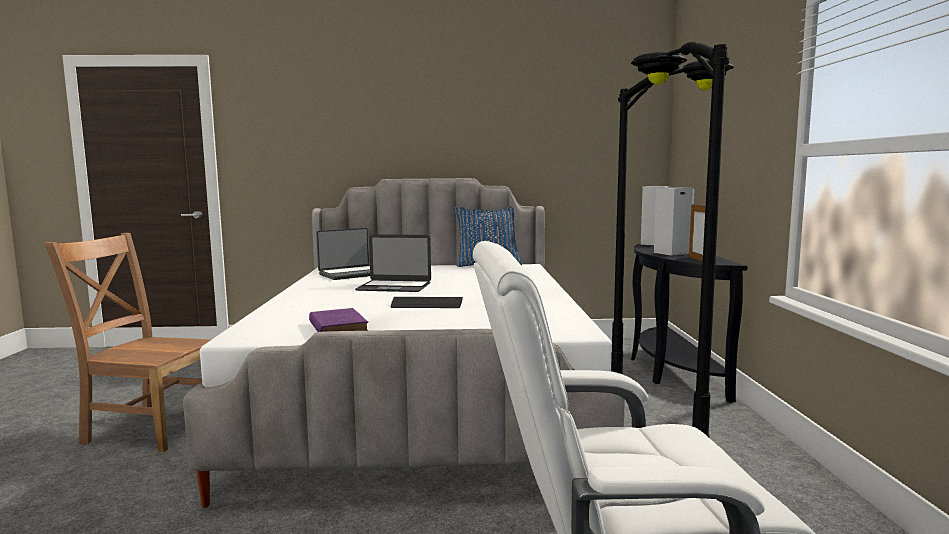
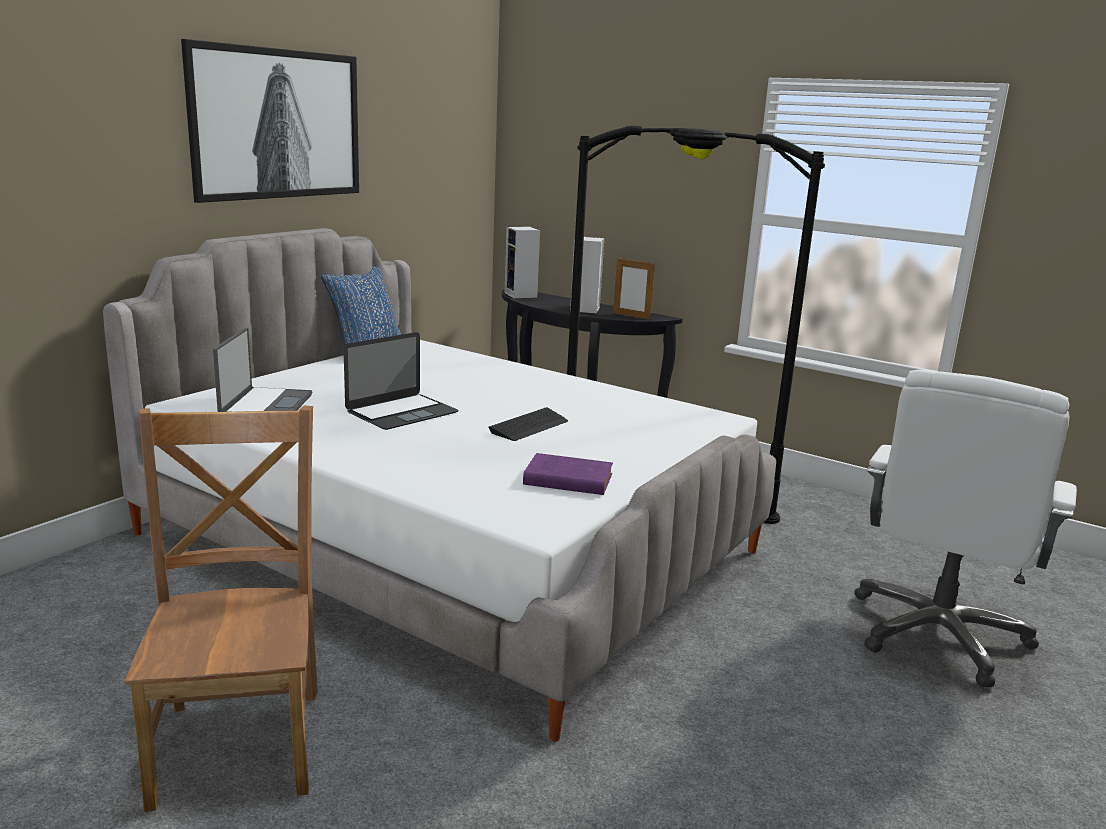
camera: 55 degrees left, 10 degrees up
brown chair [44,233,210,452] -> brown chair turned 120 degrees clockwise [125,405,318,812]
none -> picture [181,39,359,203]

